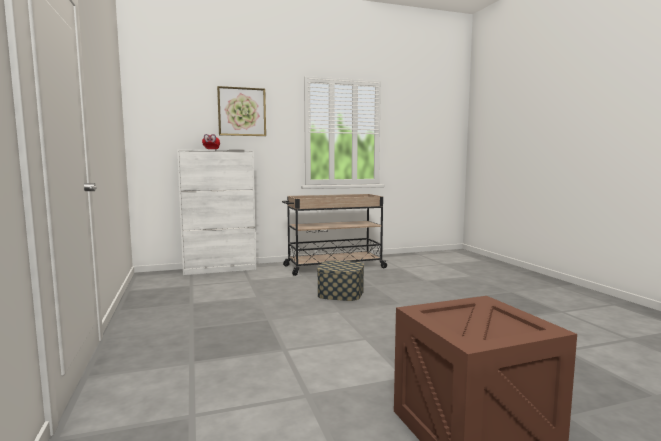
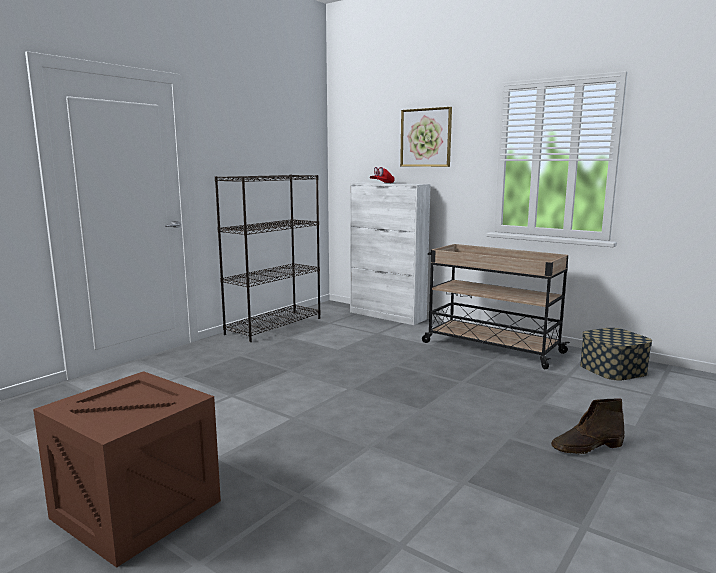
camera: 55 degrees right, 5 degrees up
storage box [317,260,364,301] -> storage box moved to [580,328,652,381]
none -> black bookcase [215,175,321,342]
none -> brown boot [551,398,625,454]

